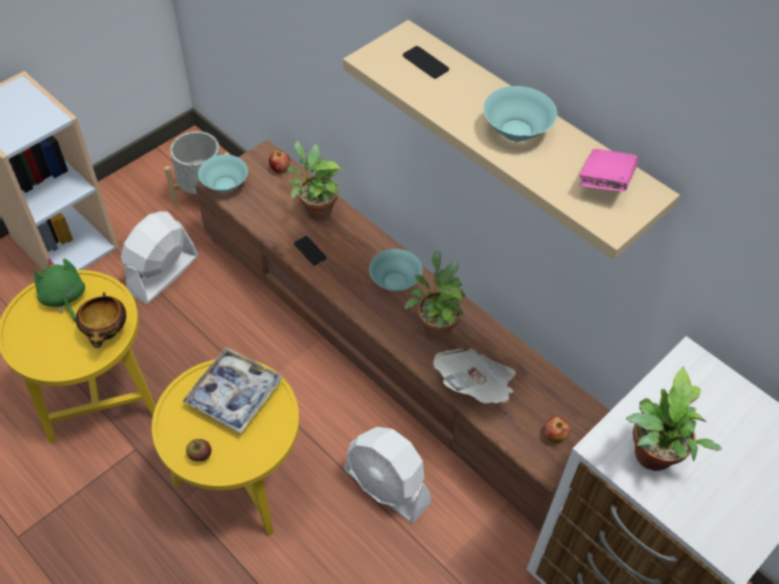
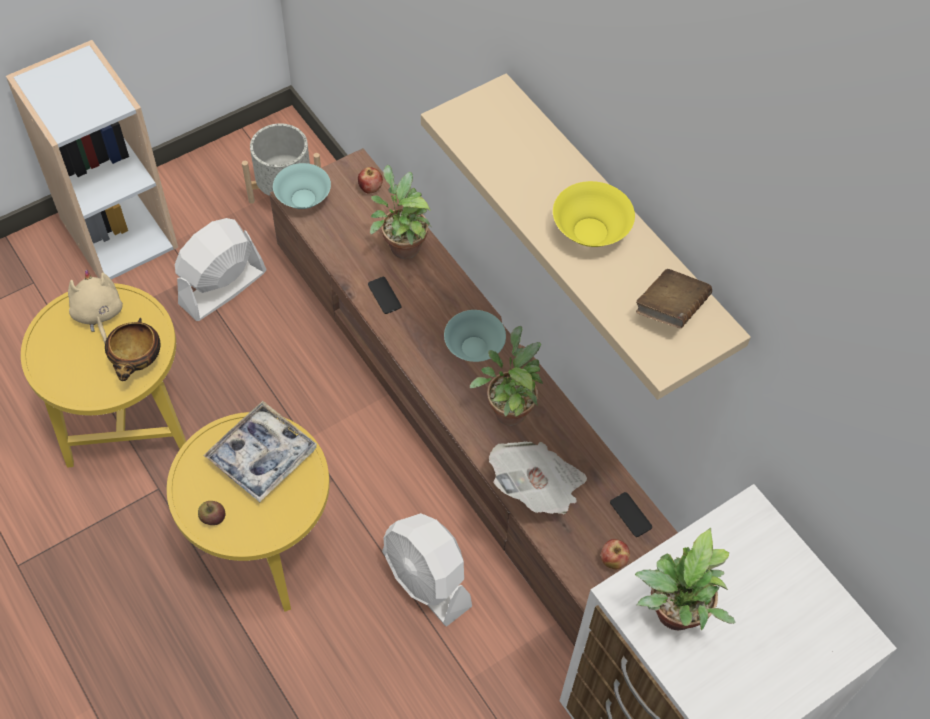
camera: 10 degrees right, 5 degrees up
green plush toy [34,258,85,322] -> beige plush toy [68,270,123,343]
phone [403,46,449,79] -> phone moved to [610,492,652,537]
turquoise bowl [483,86,557,142] -> yellow bowl [553,181,635,247]
pink book [579,149,638,191] -> brown book [636,269,712,328]

